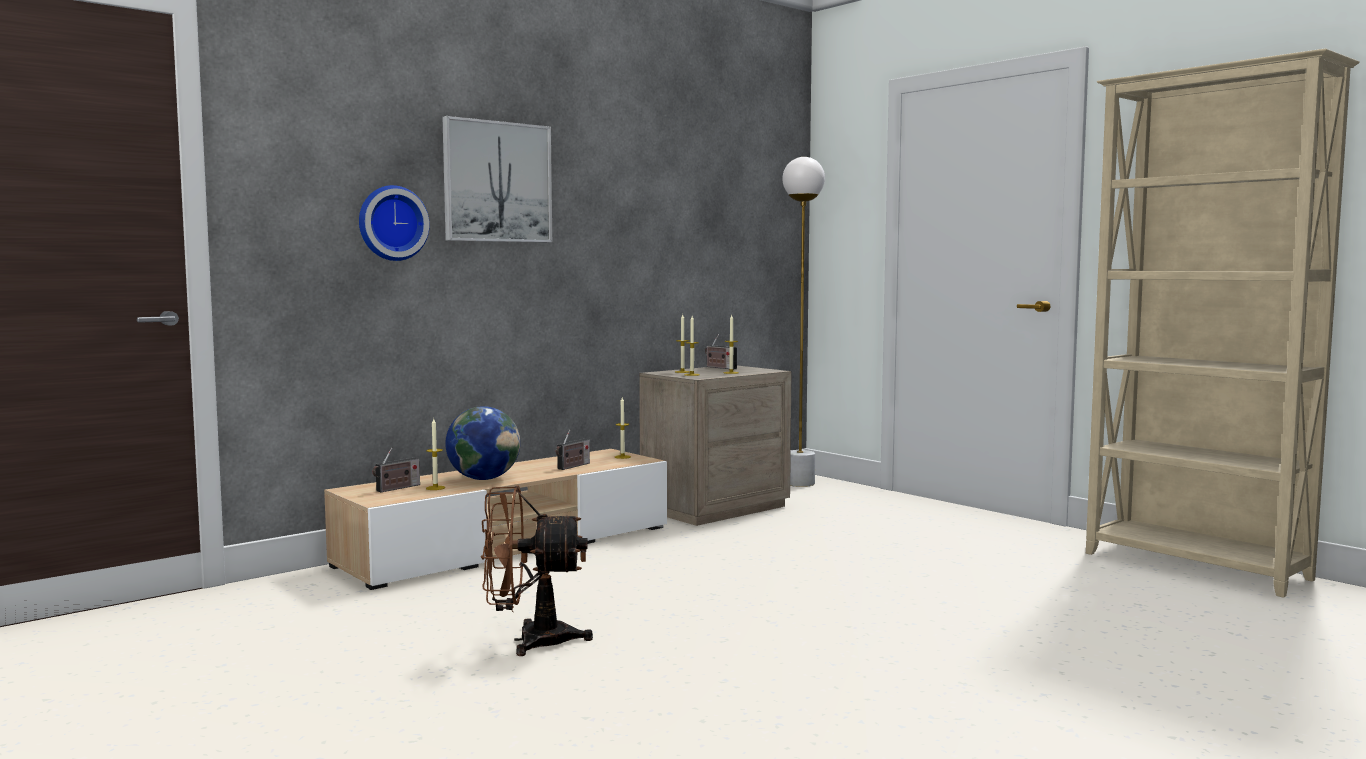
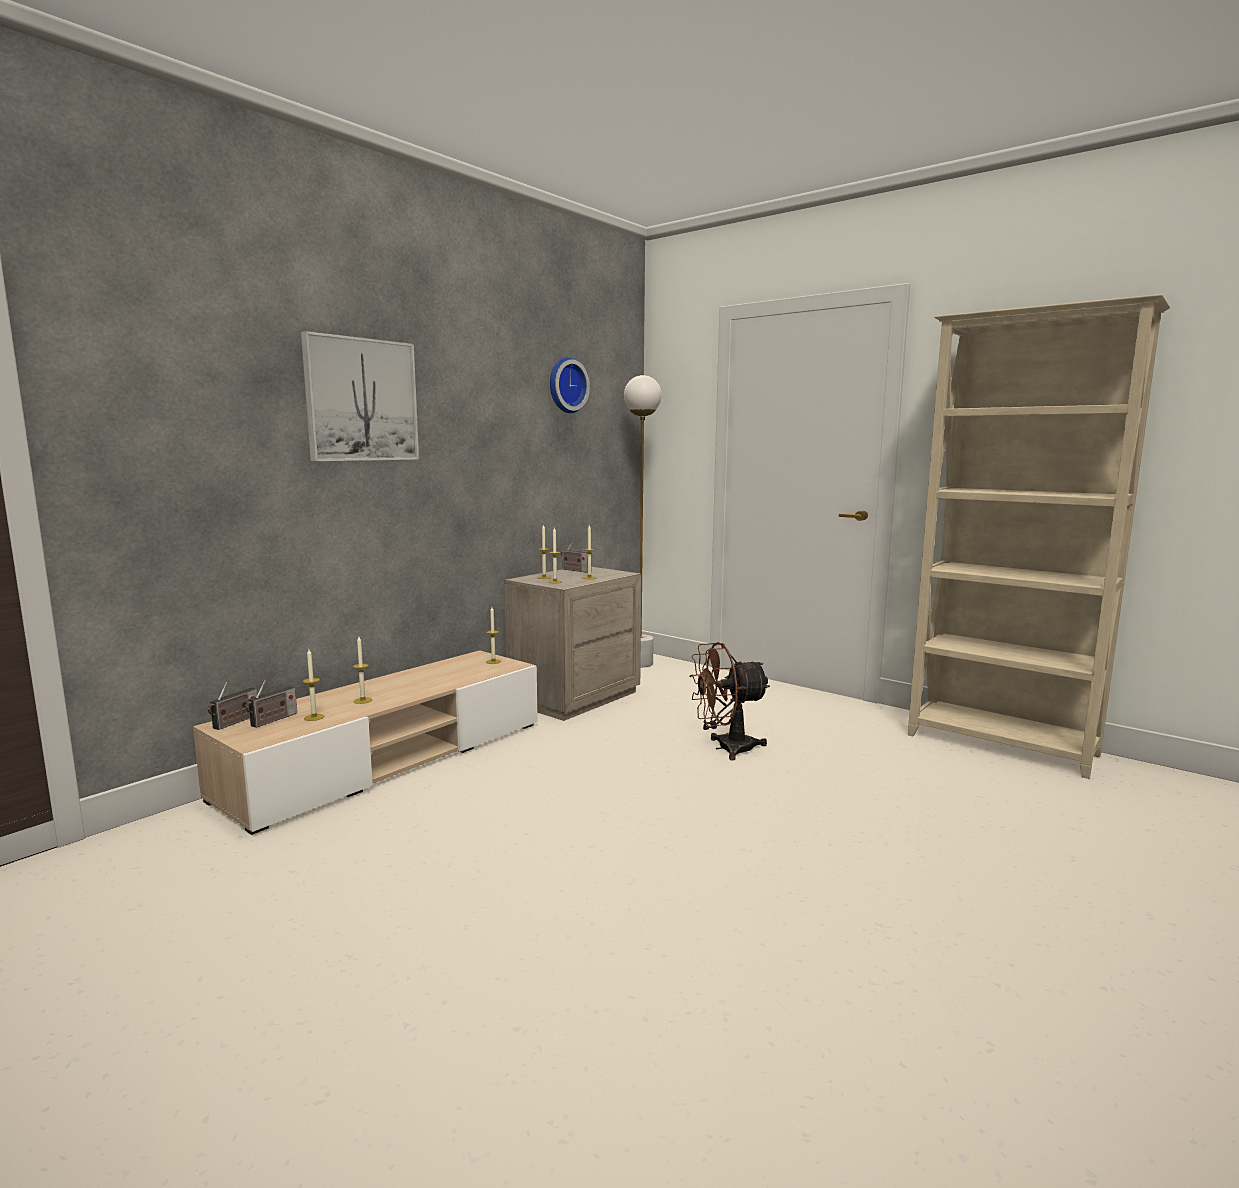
camera: 10 degrees left, 5 degrees up
wall clock [359,185,430,261] -> wall clock moved to [550,357,590,413]
globe [445,406,520,480] -> candle [353,637,372,704]
brown fan [481,485,593,656] -> brown fan moved to [690,642,770,761]
radio [556,429,590,470] -> radio moved to [207,682,257,730]

